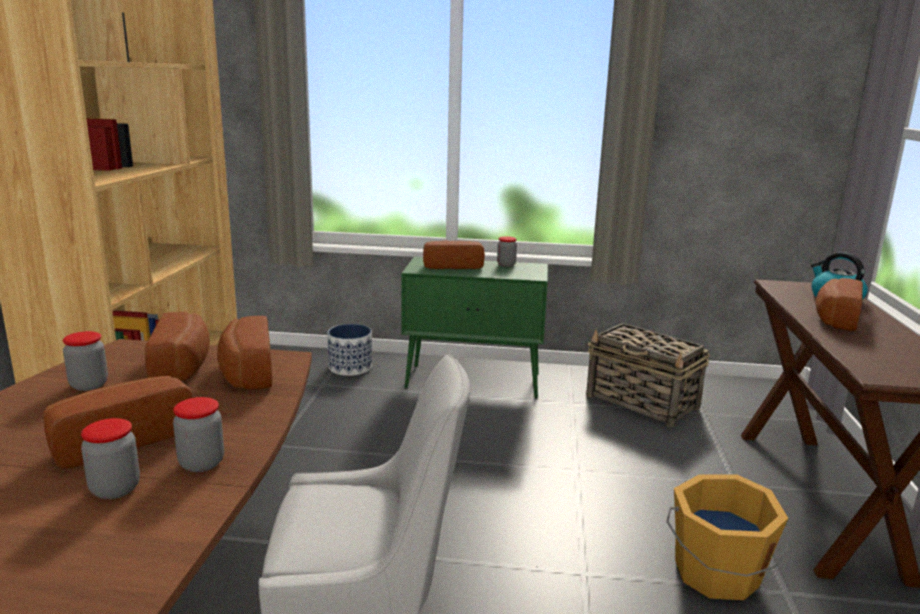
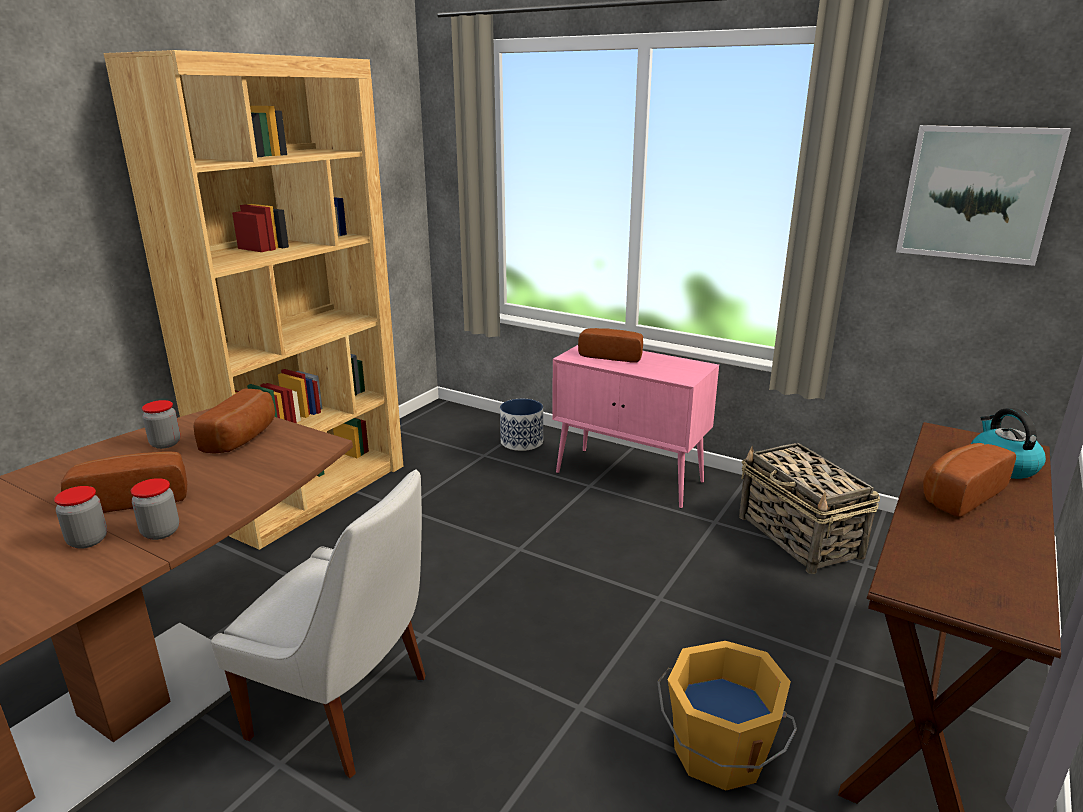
camera: 25 degrees right, 5 degrees up
bread [217,316,272,390] -> none
green cabinet [402,257,548,398] -> pink cabinet [552,345,719,509]
jar [497,236,517,267] -> none
none -> picture [896,125,1071,266]

